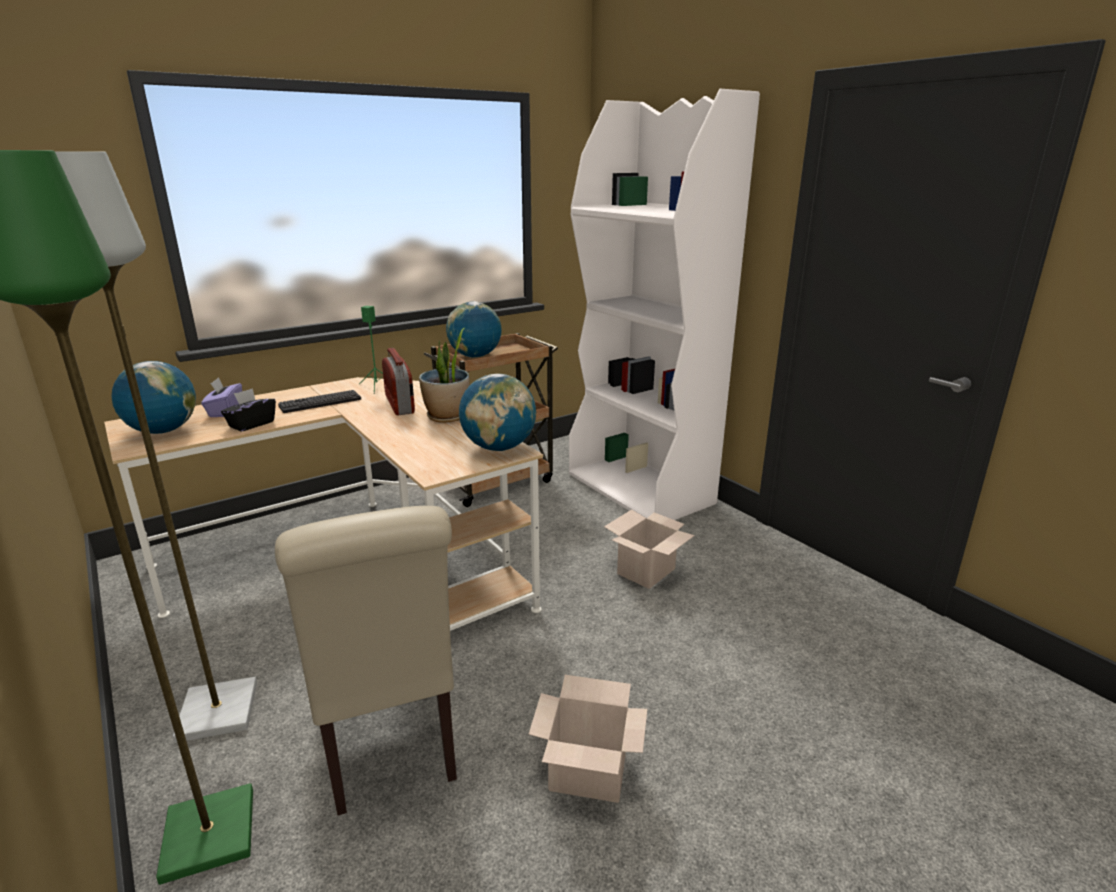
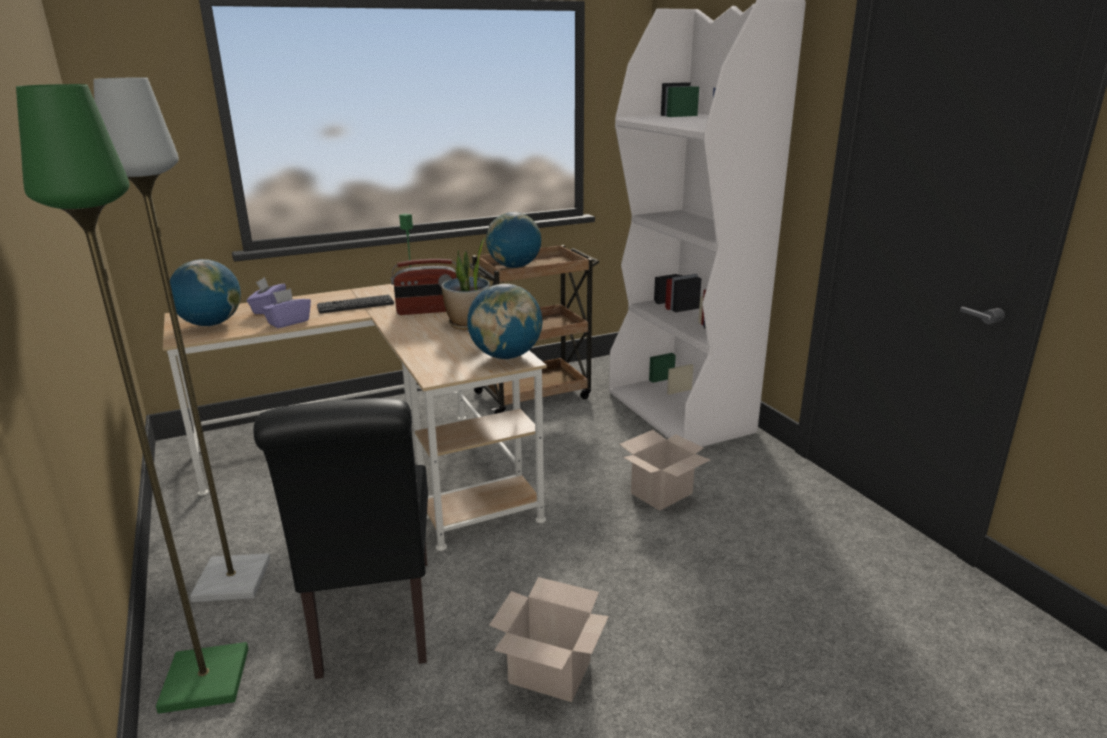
camera: 10 degrees right, 0 degrees up
black tissue box [221,388,276,432] -> purple tissue box [261,288,311,328]
beige chair [275,506,457,816] -> black chair [253,398,428,679]
radio [382,348,415,415] -> radio turned 90 degrees clockwise [391,259,457,315]

